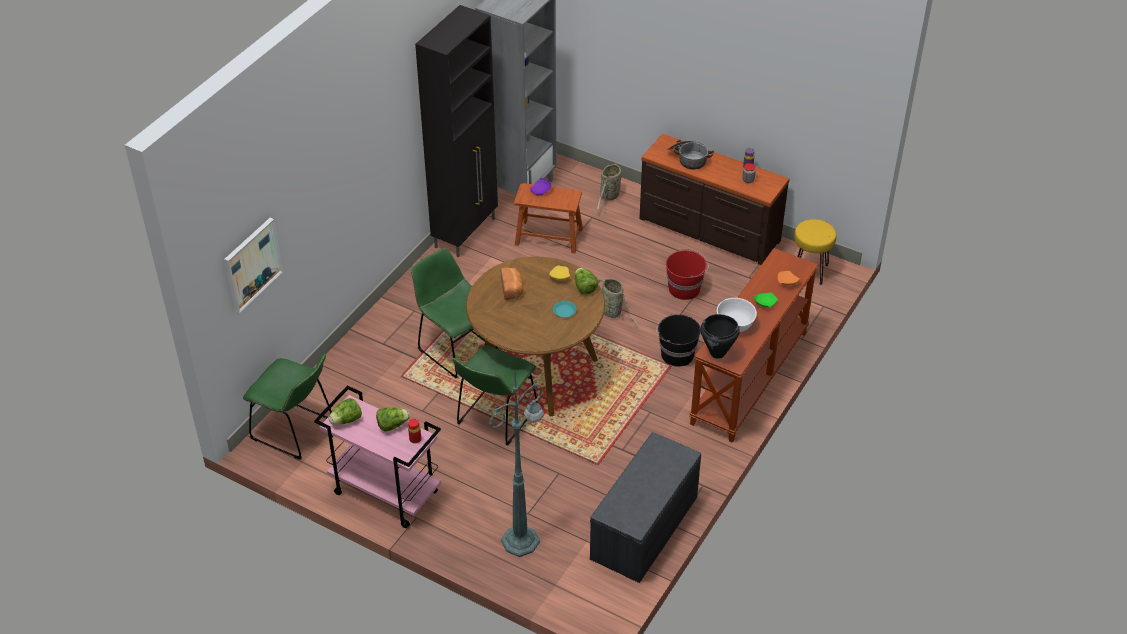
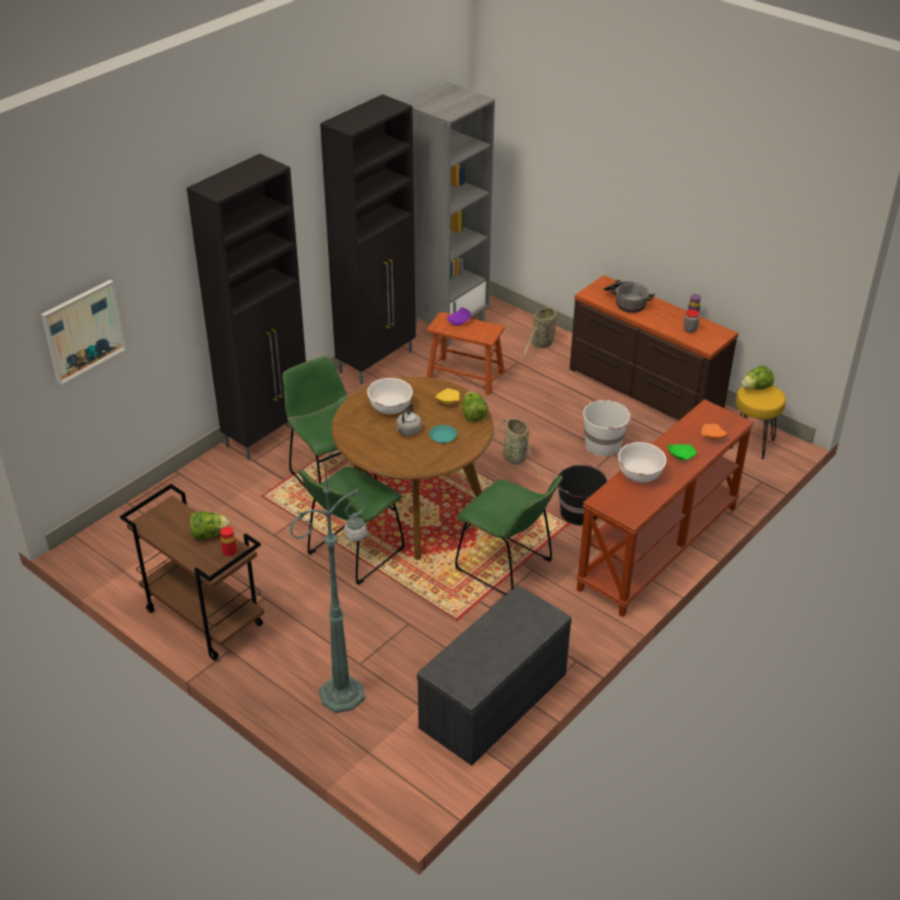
camera: 10 degrees right, 5 degrees down
green chair [243,354,332,460] -> green chair moved to [455,476,563,596]
pink cart [314,385,441,528] -> brown cart [120,484,264,660]
lettuce [329,398,362,425] -> lettuce moved to [741,366,774,390]
bread [501,267,523,300] -> white bowl [367,378,413,414]
red bucket [666,249,709,300] -> white bucket [583,399,632,456]
black cooking pot [700,314,740,359] -> none
none -> black cabinet [187,154,306,461]
none -> grey kettle [396,403,421,436]

